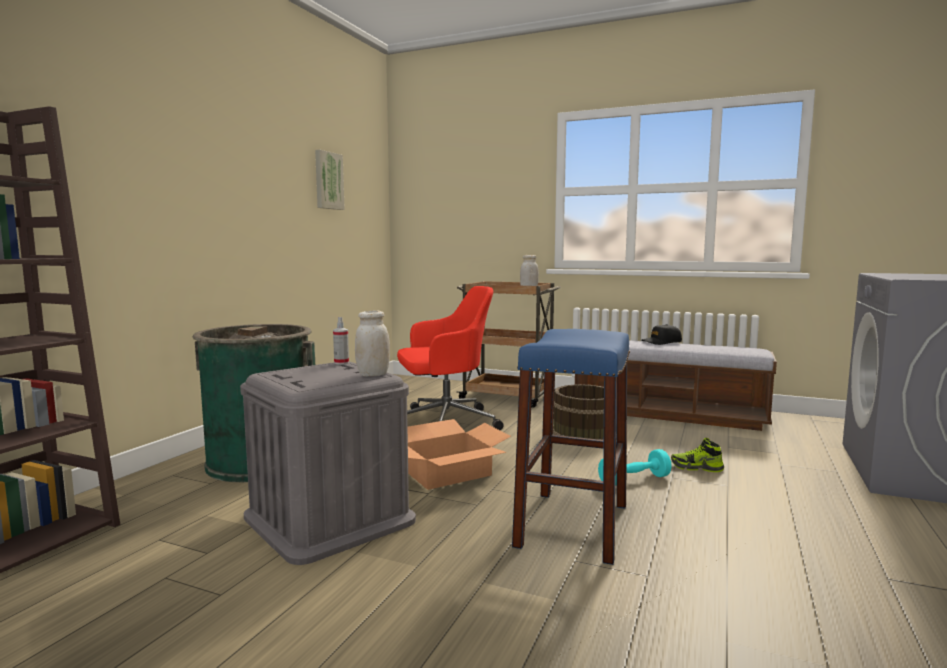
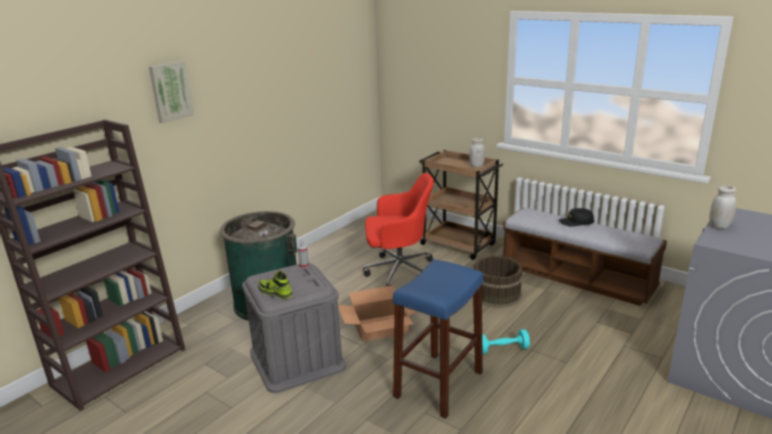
camera: 15 degrees right, 15 degrees up
picture [315,150,345,210] -> picture moved to [149,61,194,123]
white jar [355,311,390,376] -> white jar moved to [709,185,736,229]
shoe [671,438,724,472] -> shoe moved to [259,271,293,299]

